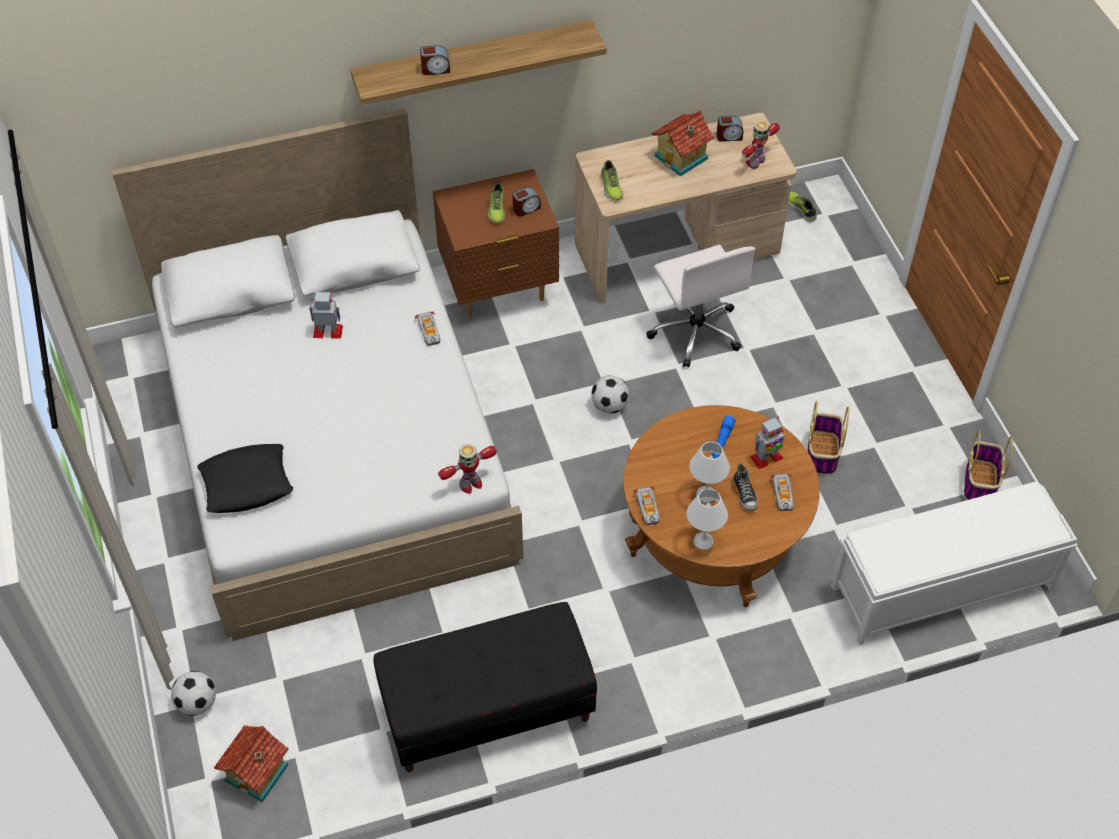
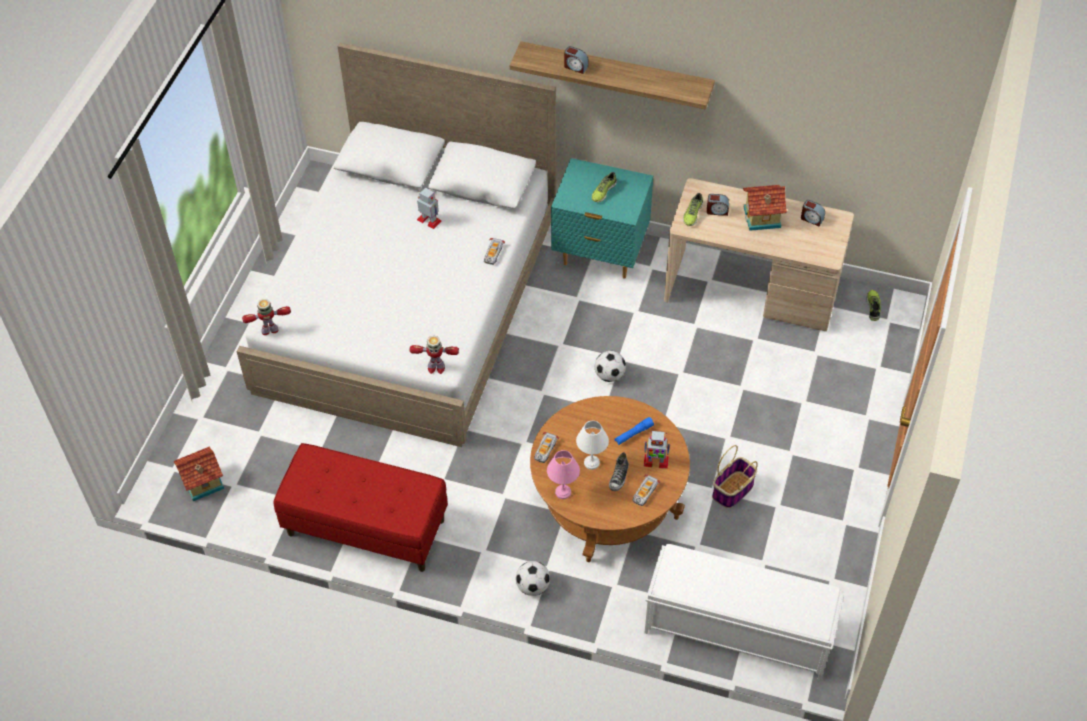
camera: 35 degrees right, 0 degrees up
football [171,671,216,716] -> football moved to [516,561,550,596]
black pillow [197,444,293,513] -> none
black bench [374,602,597,772] -> red bench [274,443,448,572]
brown nightstand [433,169,559,318] -> turquoise nightstand [551,158,653,278]
alarm clock [513,187,541,217] -> alarm clock moved to [707,194,729,216]
white office chair [646,245,756,368] -> none
white table lamp [687,489,728,550] -> pink table lamp [547,450,580,499]
toy robot [742,121,780,169] -> toy robot moved to [242,299,291,335]
basket [964,430,1013,500] -> none

